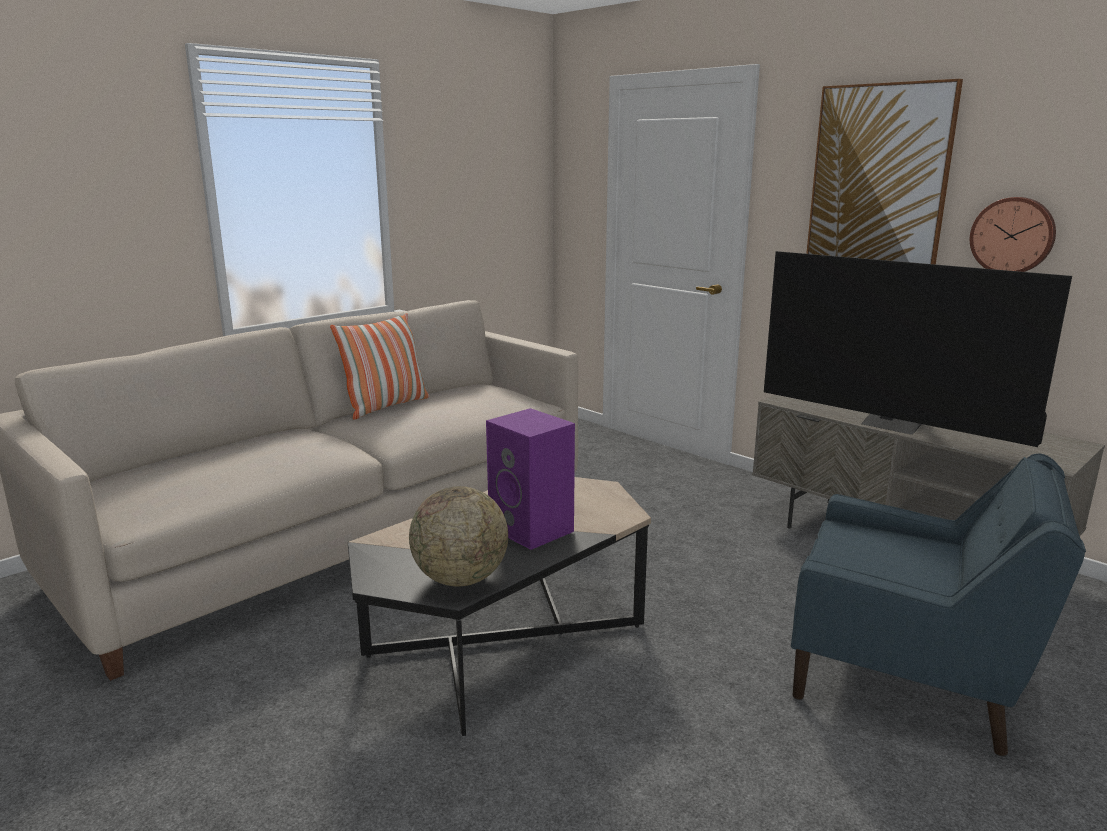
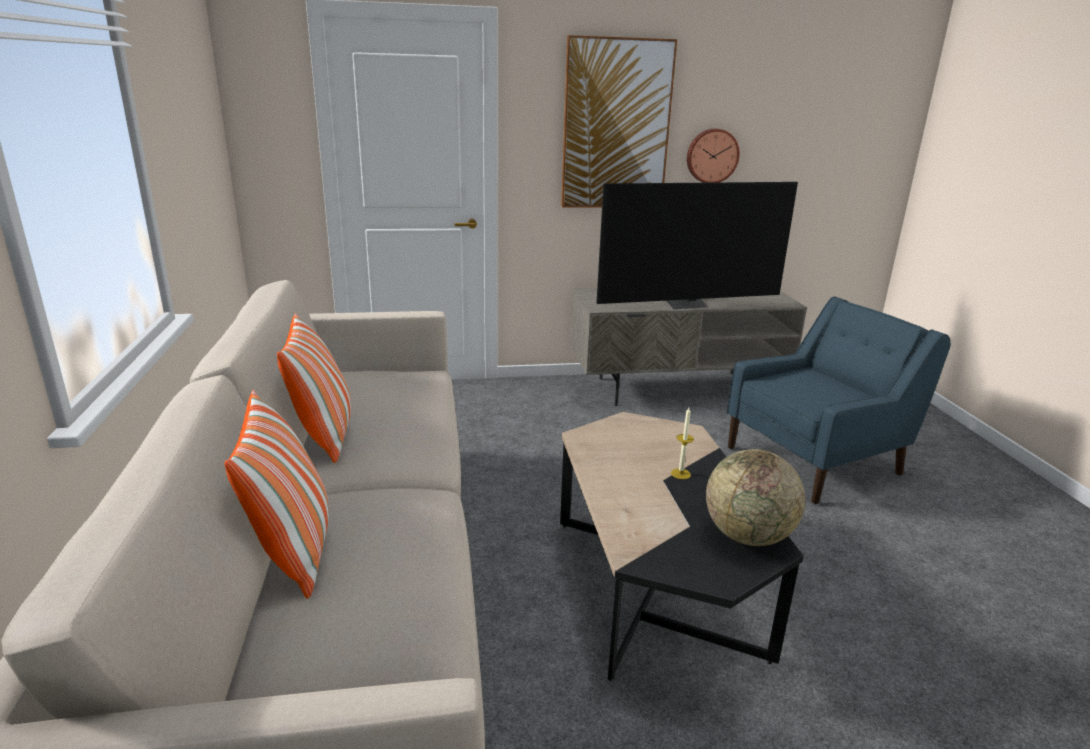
camera: 55 degrees left, 5 degrees up
purple speaker [486,408,575,550] -> candle [671,408,694,479]
none -> pillow [224,390,329,598]

